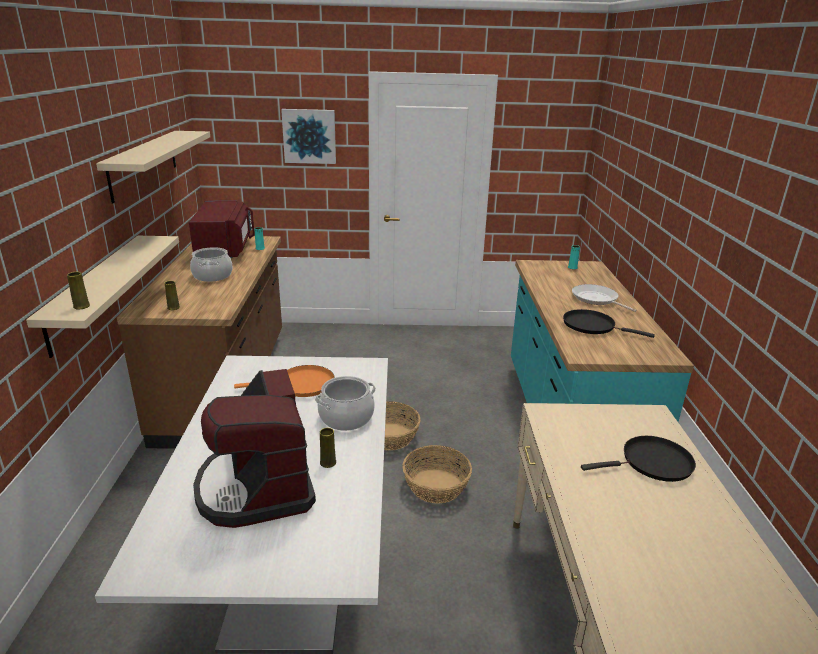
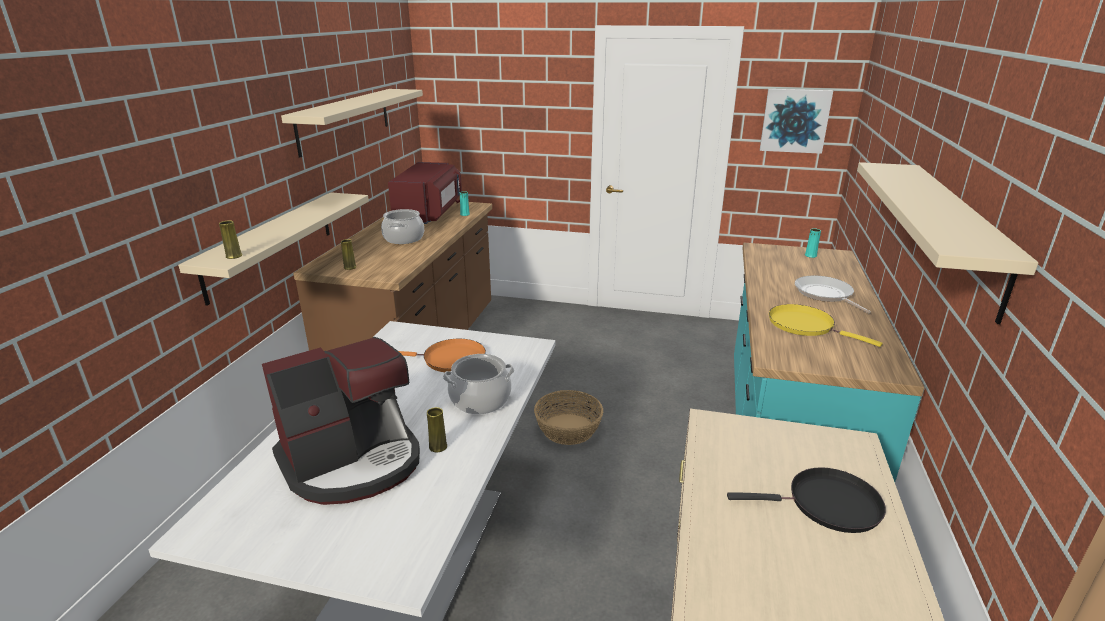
camera: 15 degrees right, 0 degrees up
coffee machine [193,369,316,528] -> coffee machine turned 120 degrees counterclockwise [262,337,420,505]
picture [281,109,336,164] -> picture moved to [760,89,833,154]
basket [402,445,472,503] -> none
black frying pan [563,309,655,338] -> yellow frying pan [769,304,882,347]
none -> beige shelf [857,162,1039,324]

